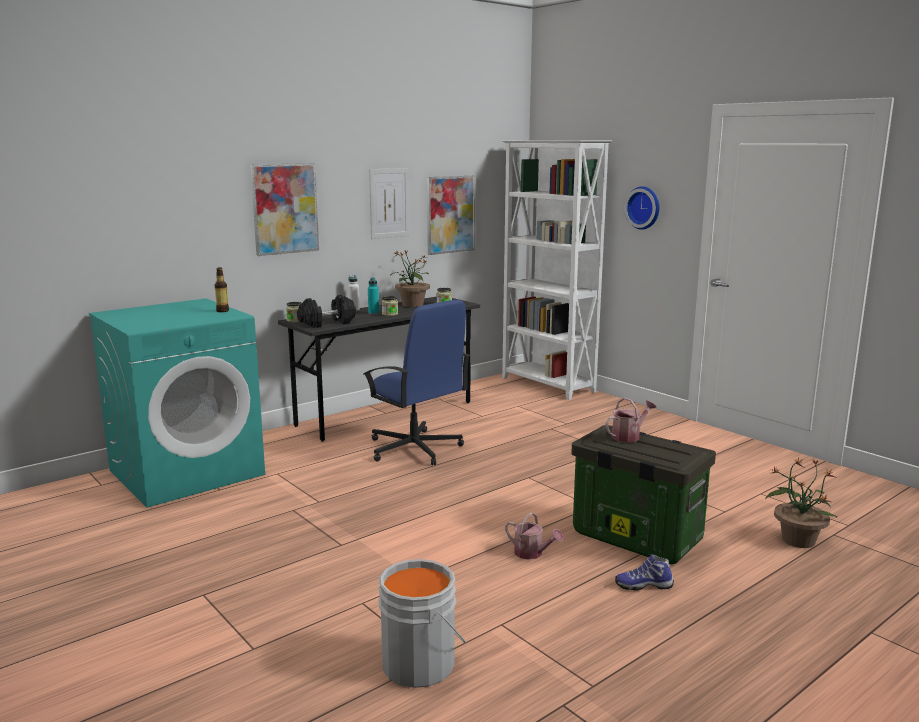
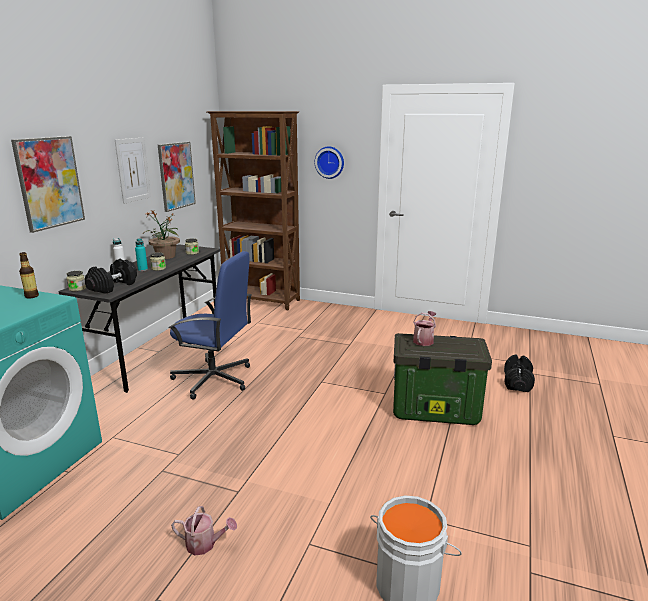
camera: 30 degrees left, 5 degrees up
white bookcase [502,140,612,400] -> brown bookcase [206,111,300,310]
watering can [505,512,564,560] -> watering can moved to [171,506,237,555]
shoe [615,554,674,591] -> none
potted plant [766,457,837,548] -> black dumbbell [504,355,535,392]

